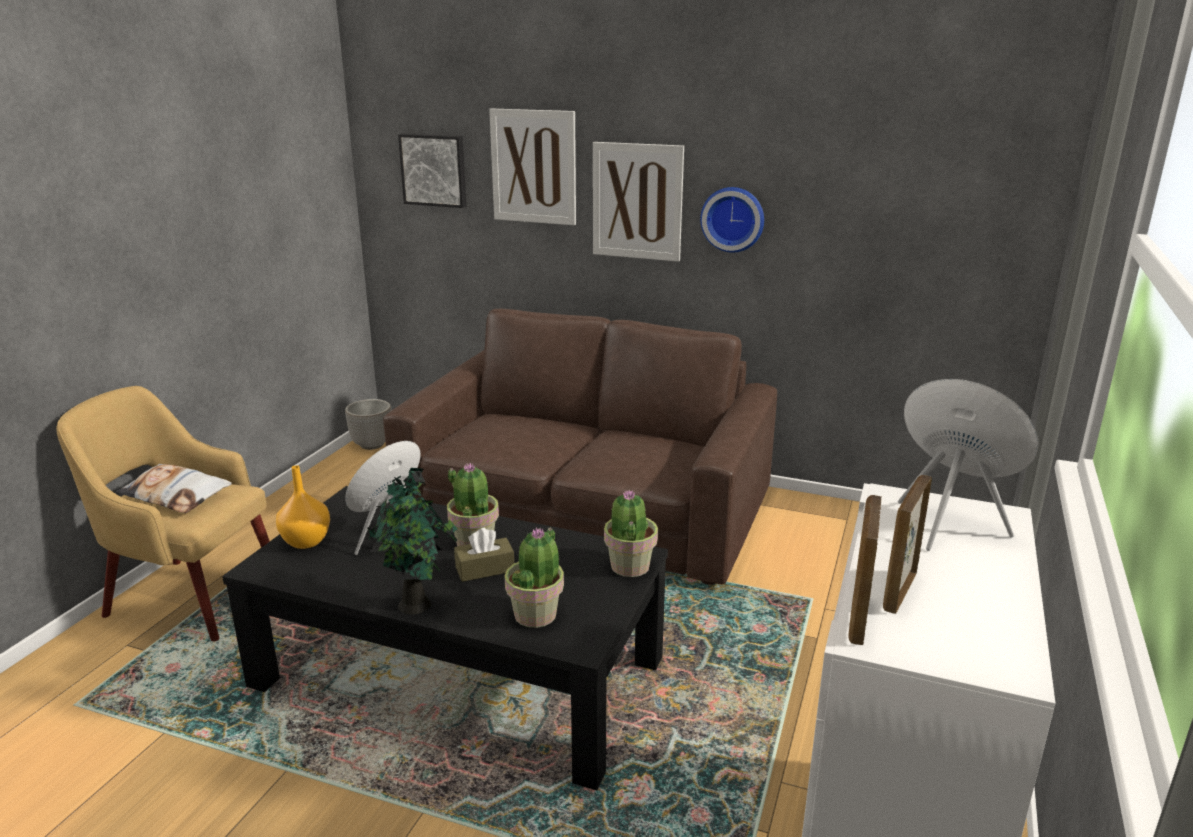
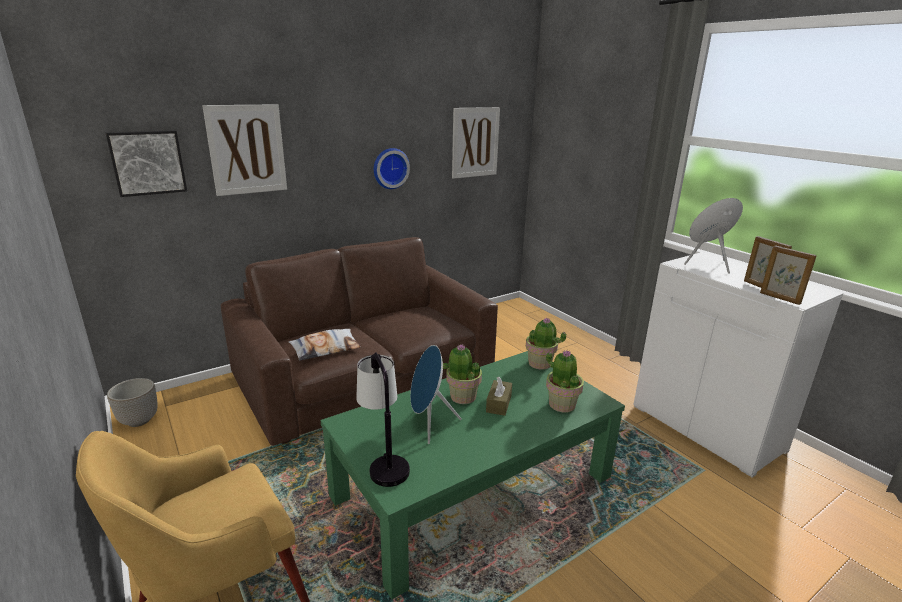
camera: 55 degrees left, 0 degrees up
pillow [116,464,232,513] -> pillow moved to [289,329,361,361]
black coffee table [222,486,668,790] -> green coffee table [321,351,625,599]
orange vase [276,465,330,549] -> table lamp [356,352,410,487]
potted plant [367,468,457,615] -> none
picture [593,142,684,262] -> picture moved to [452,107,500,179]

